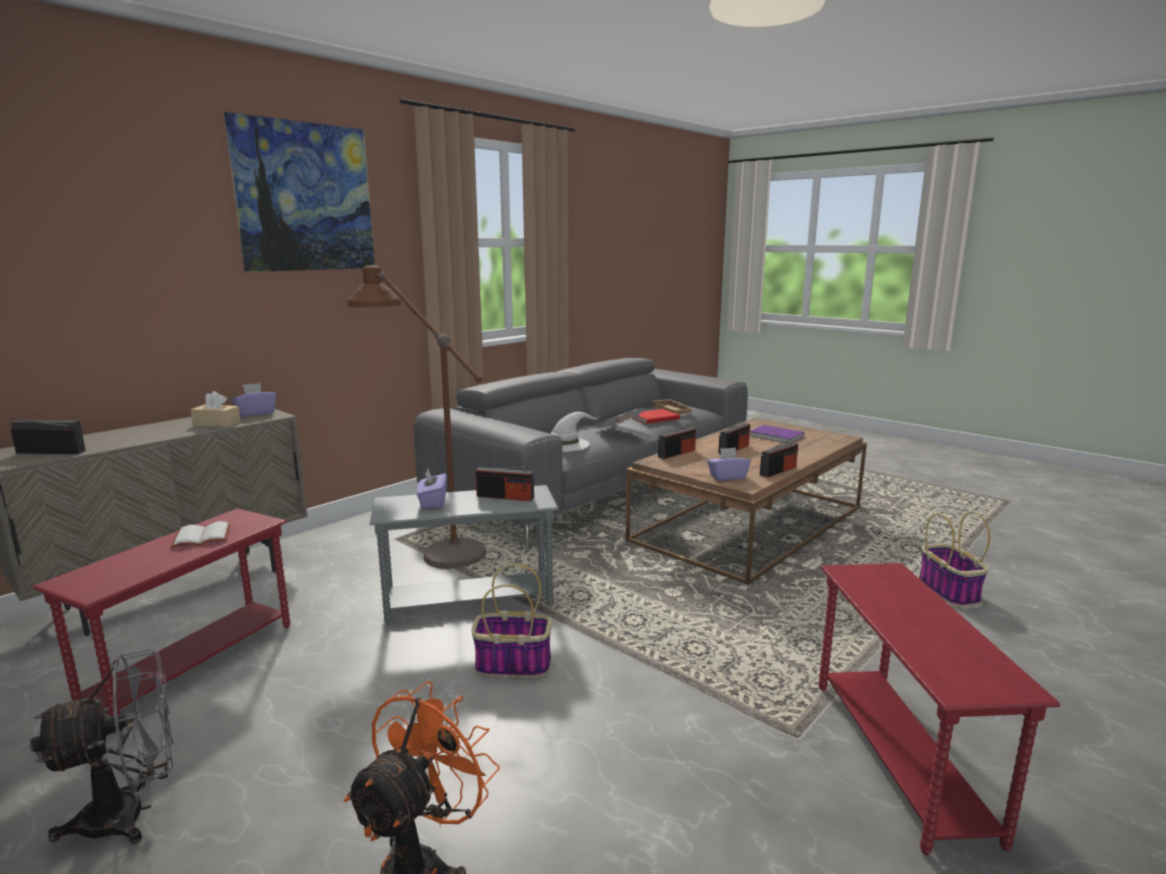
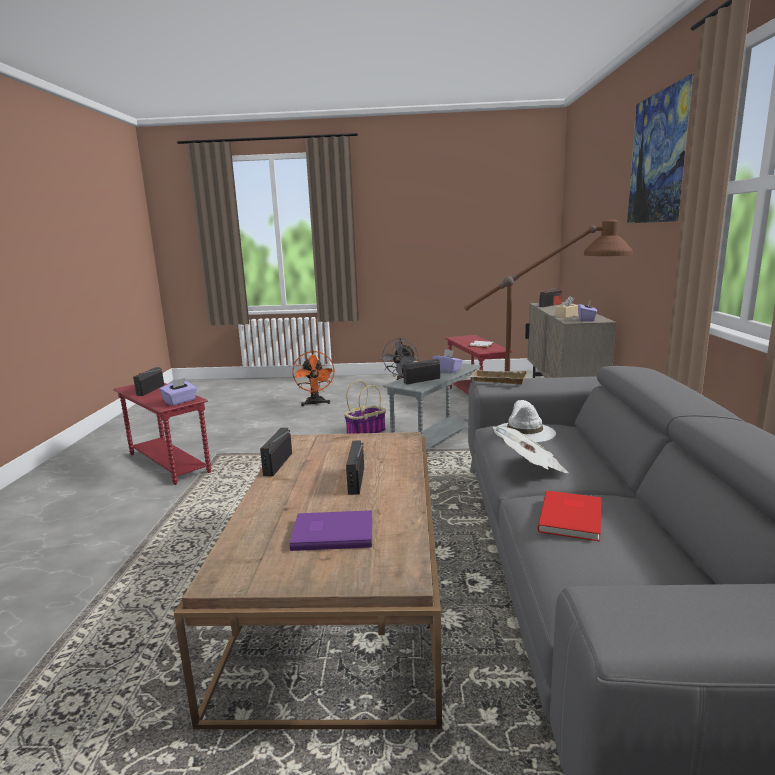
camera: 140 degrees right, 0 degrees up
beige tray [653,399,694,415] -> beige tray moved to [470,369,528,384]
radio [658,424,696,459] -> radio moved to [133,367,164,396]
purple tissue box [707,448,751,480] -> purple tissue box moved to [160,378,197,405]
basket [919,511,990,607] -> none

